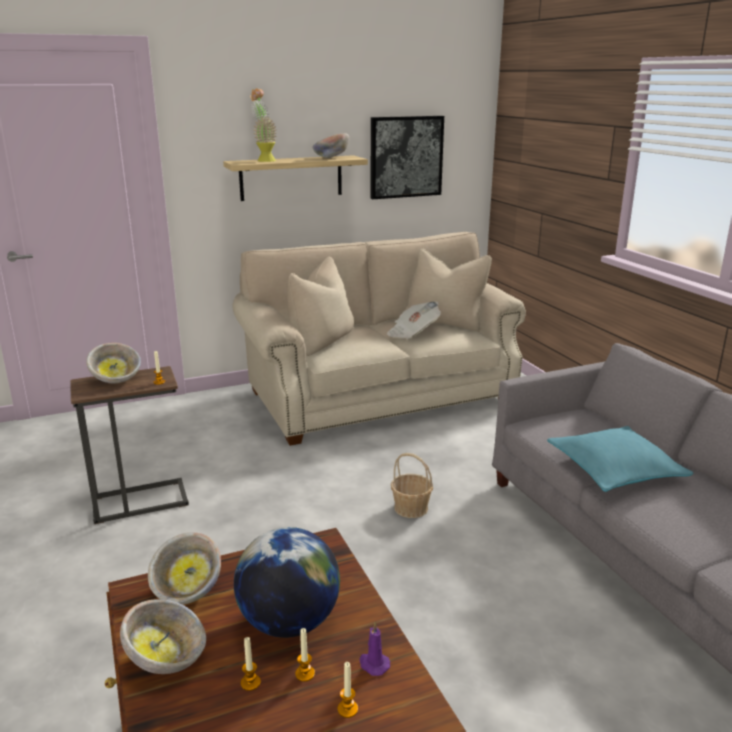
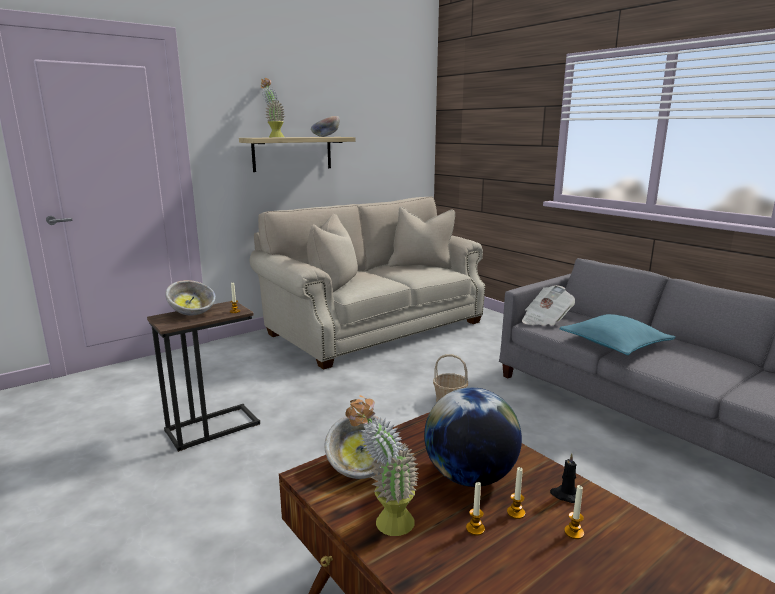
camera: 15 degrees left, 5 degrees down
bowl [120,599,206,674] -> potted plant [345,395,419,536]
purple candle [360,622,390,676] -> black candle [550,453,577,503]
picture [371,116,444,199] -> none
newspaper [387,301,441,339] -> newspaper moved to [522,285,575,326]

